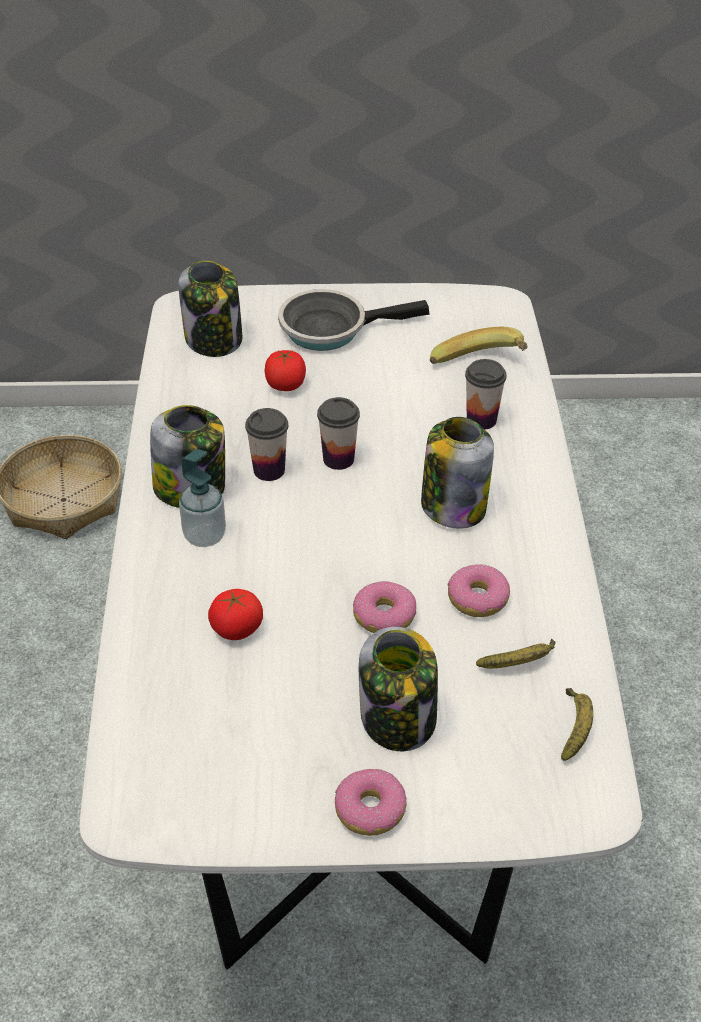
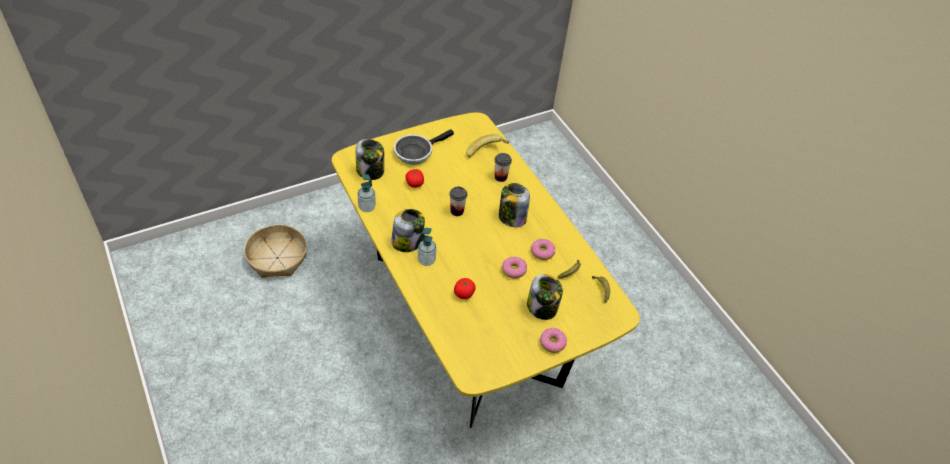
camera: 30 degrees left, 5 degrees up
white dining table [79,283,642,970] -> yellow dining table [332,112,640,428]
cup [245,408,288,481] -> none
none -> soap dispenser [357,174,376,212]

